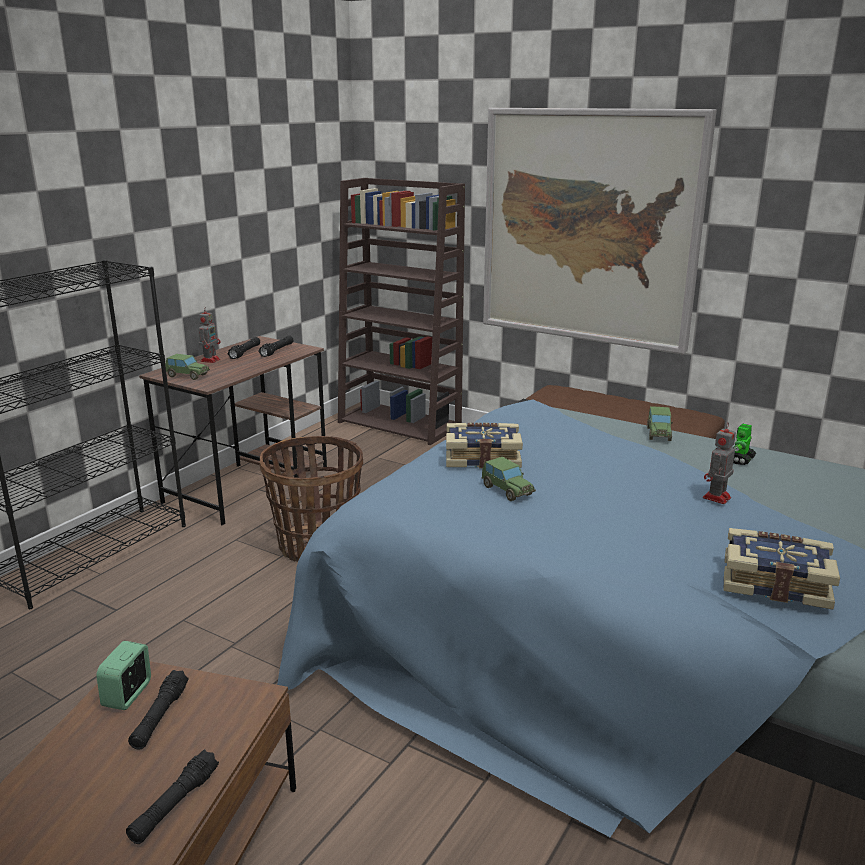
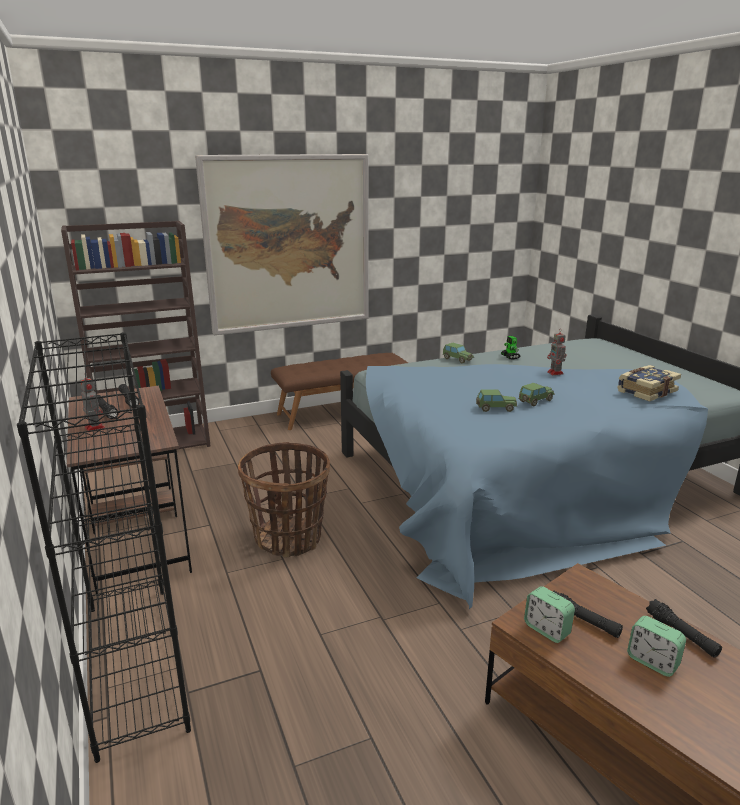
camera: 55 degrees left, 0 degrees up
toy car [165,354,210,380] -> toy car moved to [519,383,555,406]
book [446,423,523,468] -> none
none -> alarm clock [627,616,686,677]

